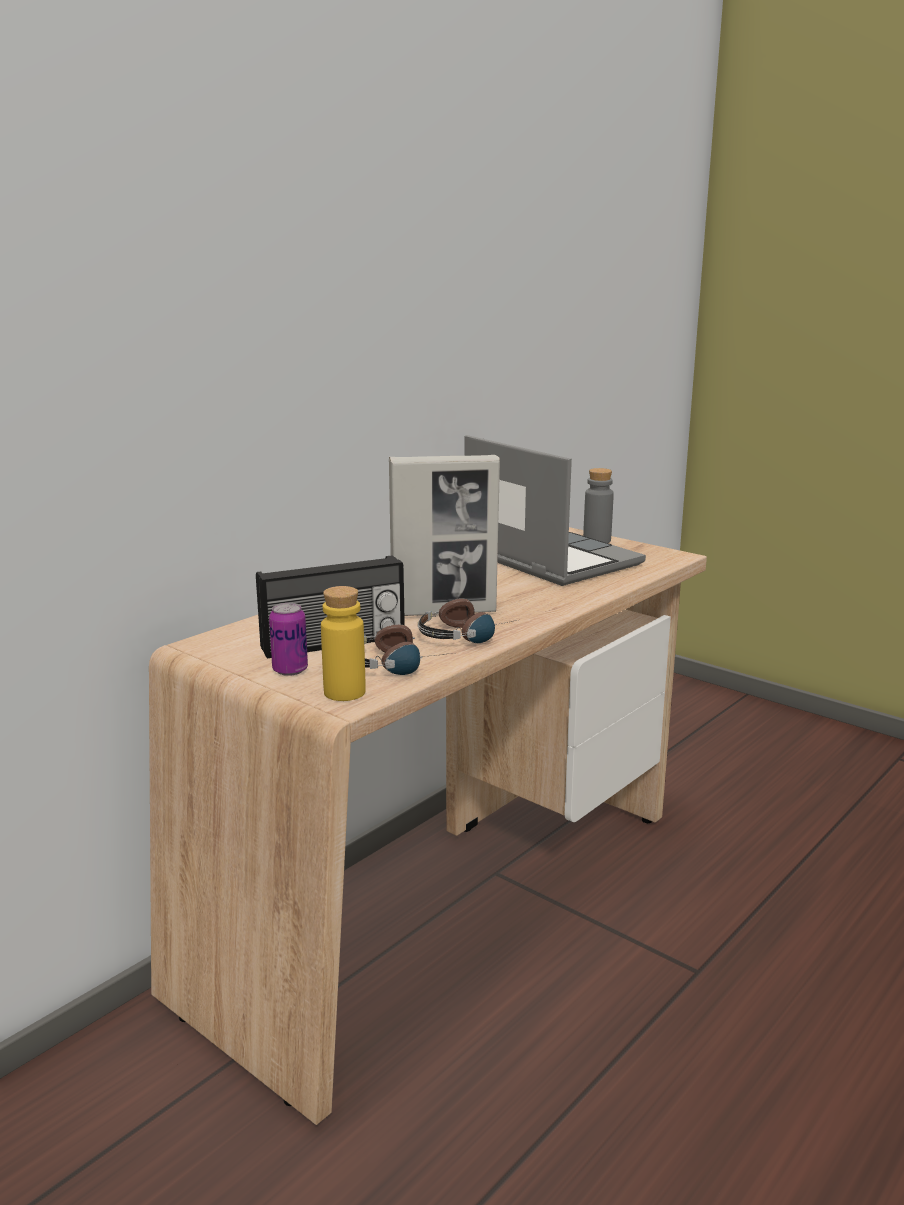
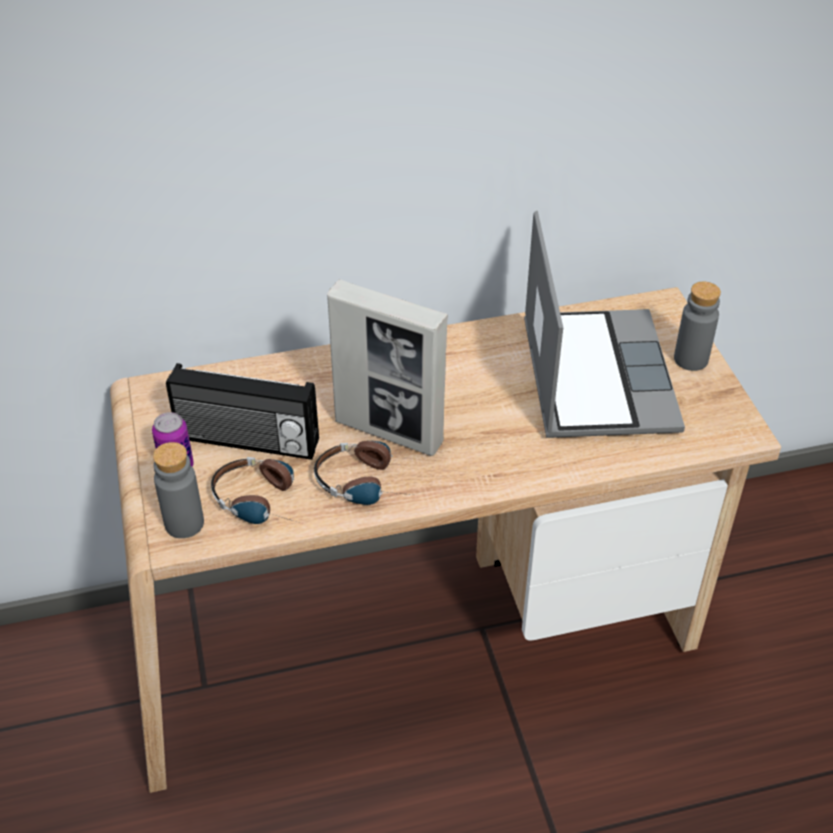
camera: 35 degrees right, 25 degrees up
yellow bottle [321,586,366,701] -> grey bottle [153,442,204,538]

